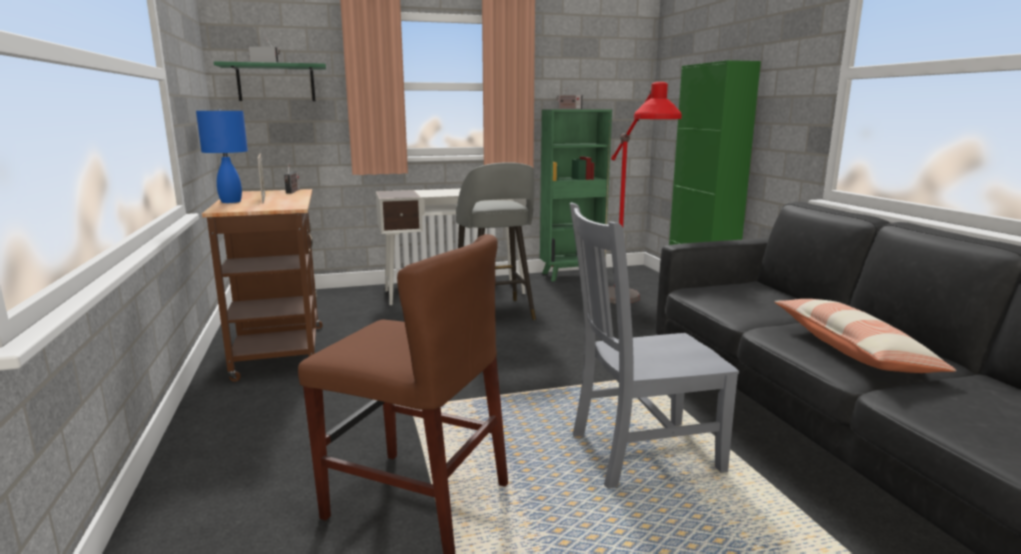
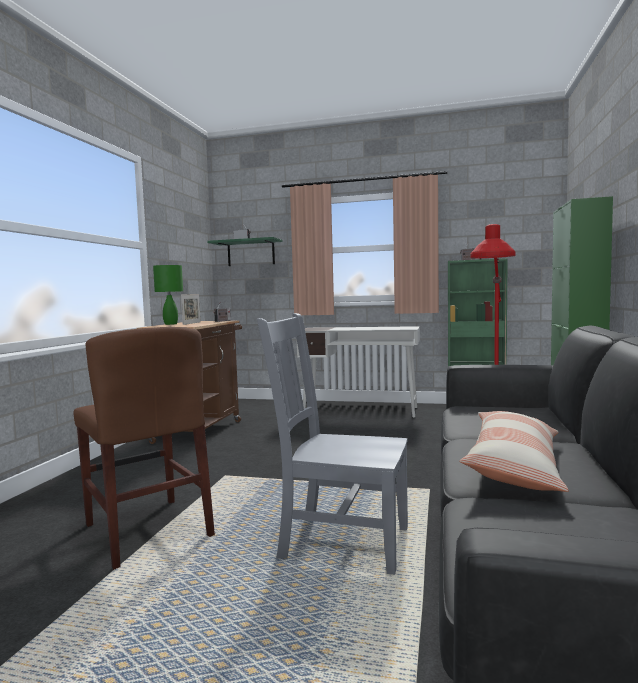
camera: 30 degrees right, 10 degrees down
blue table lamp [196,109,248,203] -> green table lamp [153,265,183,325]
grey stool [456,162,536,320] -> none

